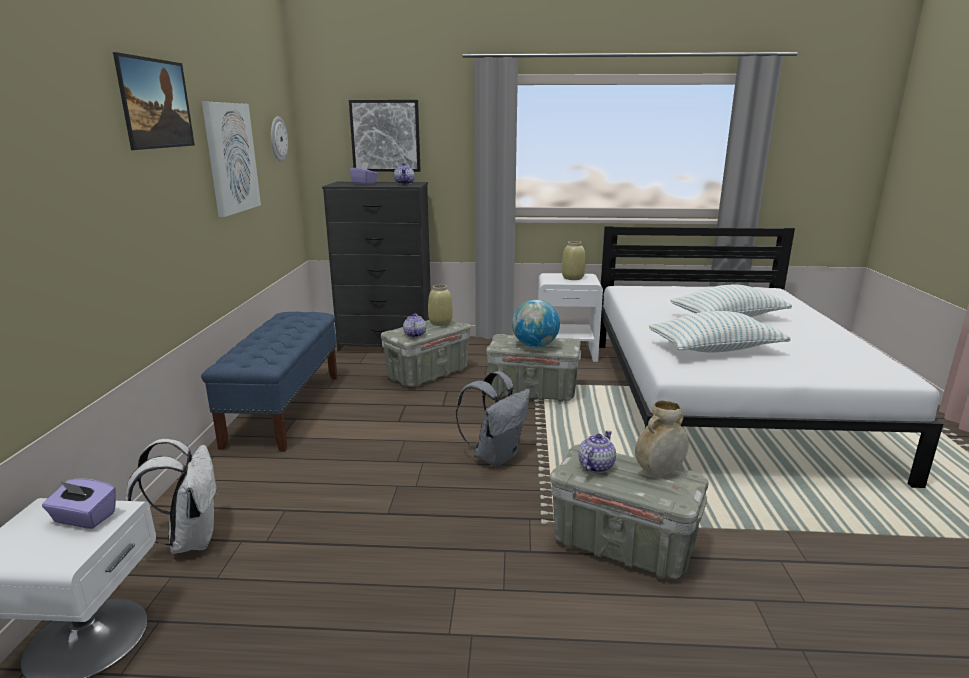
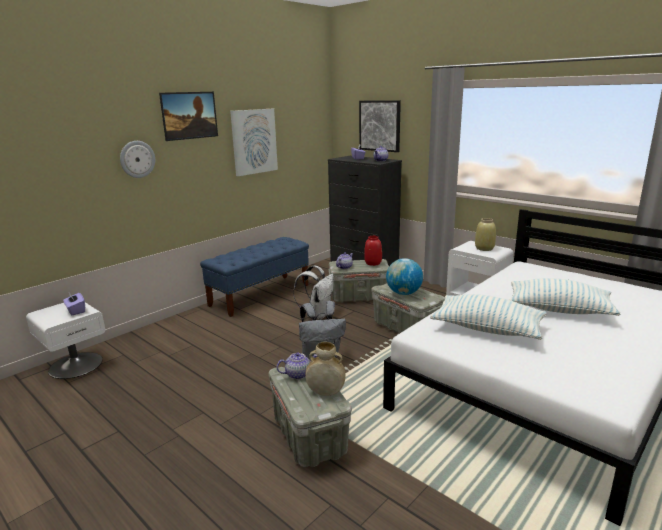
camera: 40 degrees right, 0 degrees up
white backpack [125,439,219,554] -> white backpack moved to [293,266,333,320]
wall clock [271,116,288,162] -> wall clock moved to [120,141,155,178]
beige vase [428,284,453,326] -> red vase [364,236,382,266]

